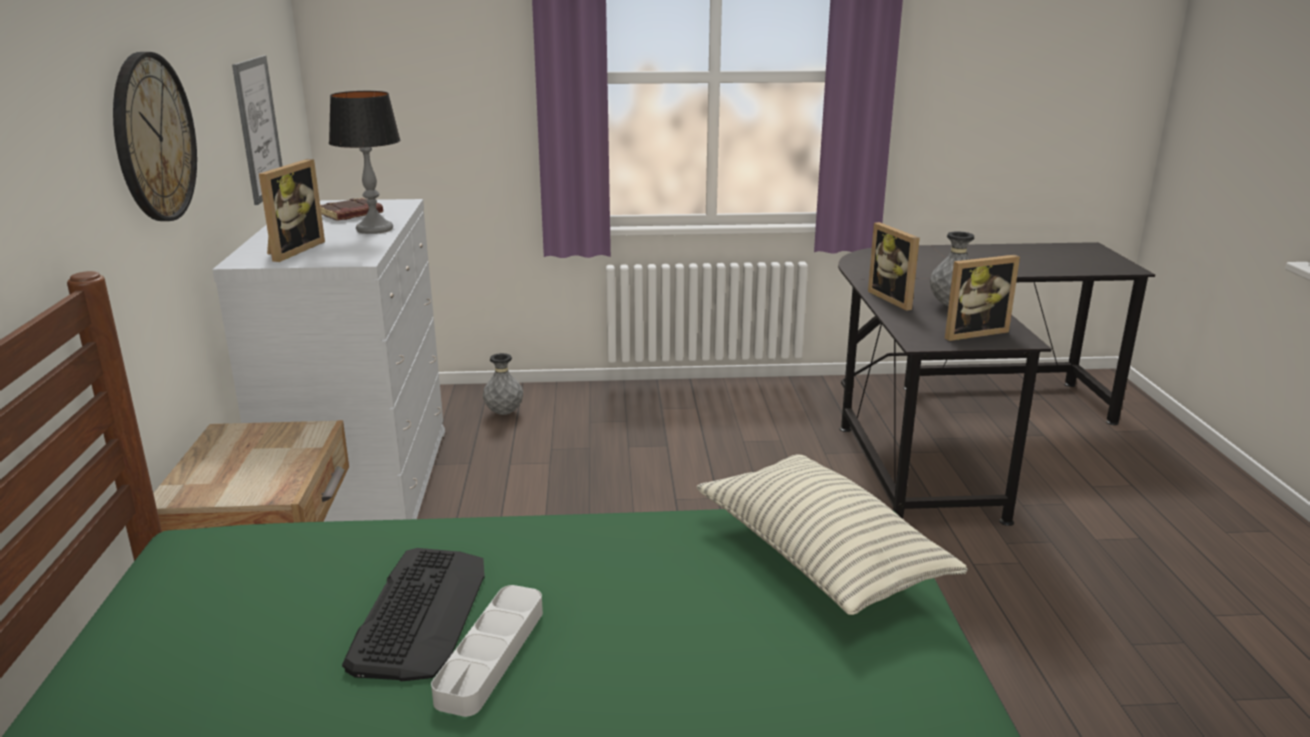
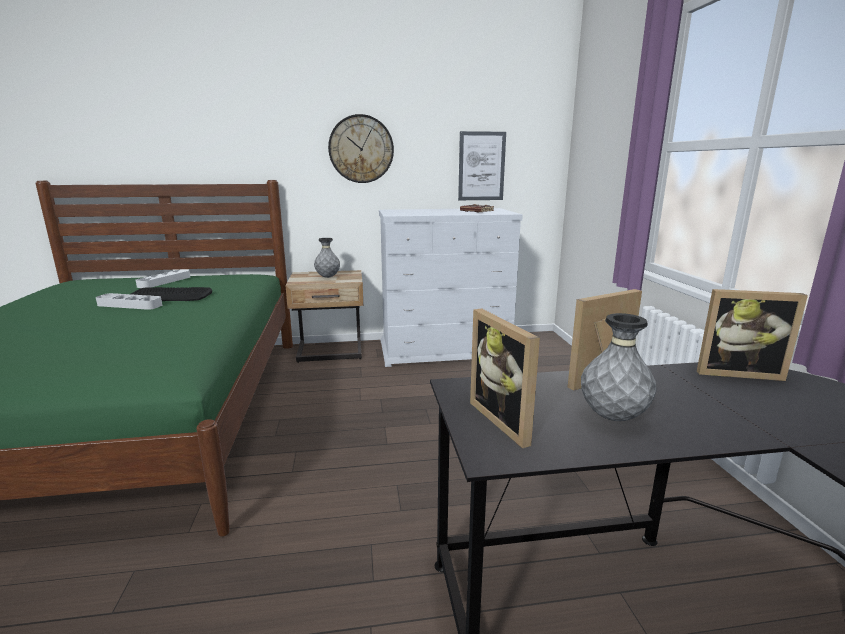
camera: 85 degrees right, 5 degrees down
picture frame [259,159,325,262] -> picture frame moved to [697,289,808,381]
table lamp [329,91,400,234] -> none
grey vase [483,353,523,415] -> grey vase moved to [314,238,340,278]
pillow [696,455,968,615] -> none
none -> grey tray [136,269,190,288]

